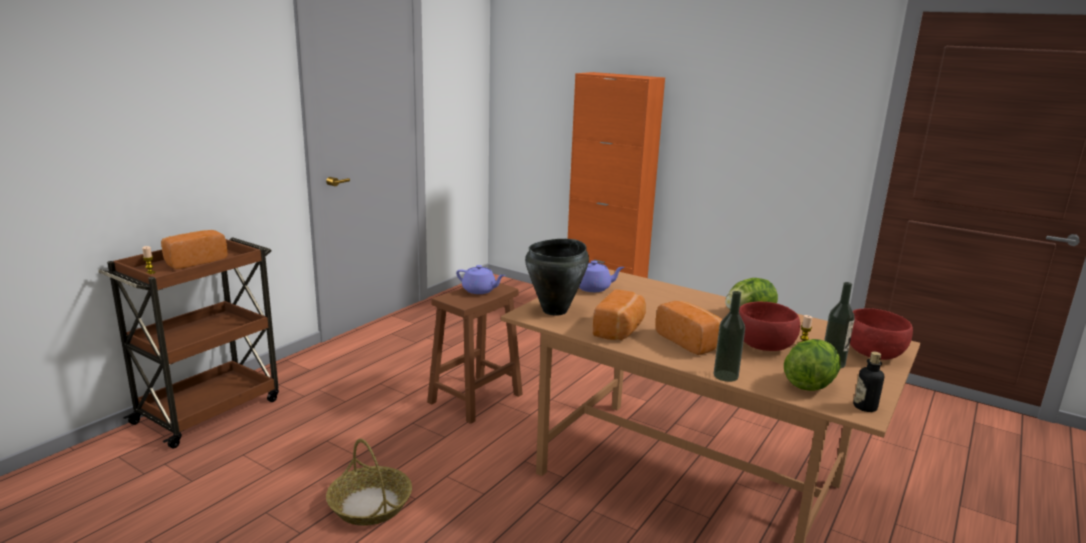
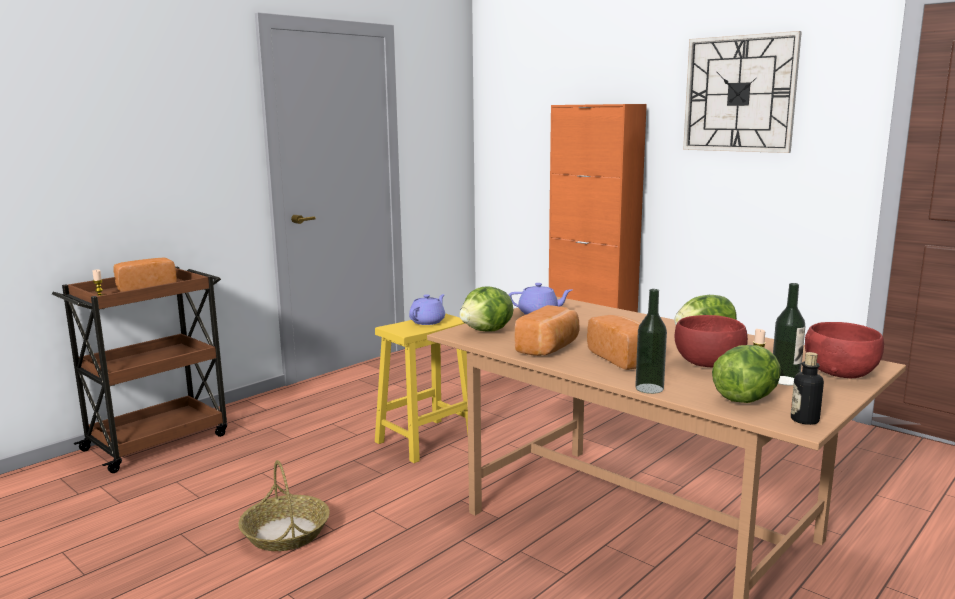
camera: 10 degrees right, 5 degrees down
brown stool [427,283,523,424] -> yellow stool [375,313,468,463]
purple teapot [456,265,505,294] -> purple teapot turned 90 degrees counterclockwise [409,294,445,325]
black cooking pot [525,239,589,316] -> lettuce [459,286,514,331]
none -> wall clock [683,31,802,153]

